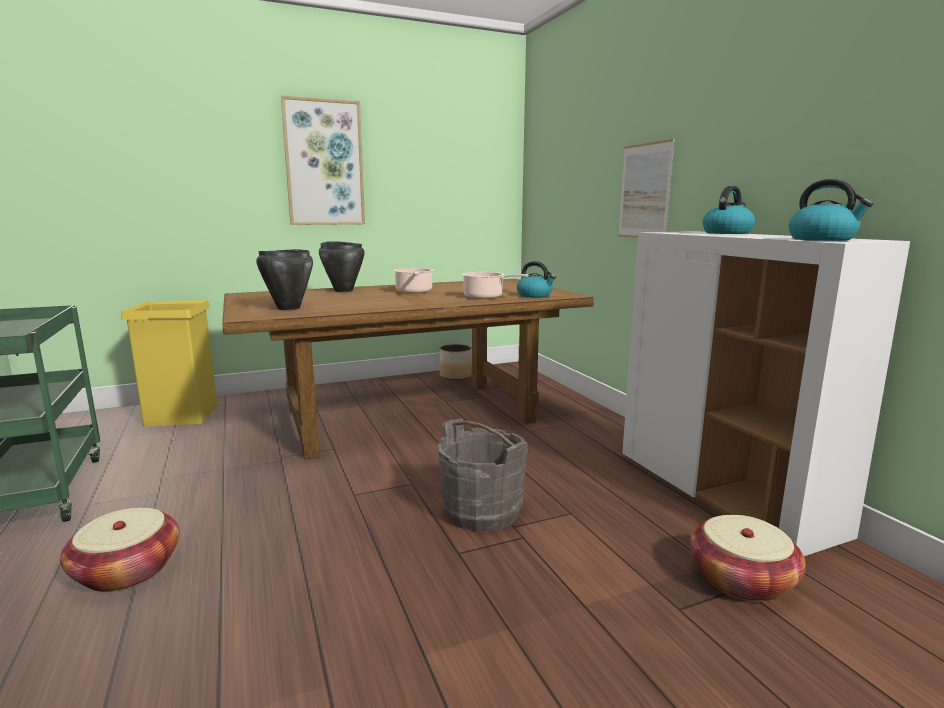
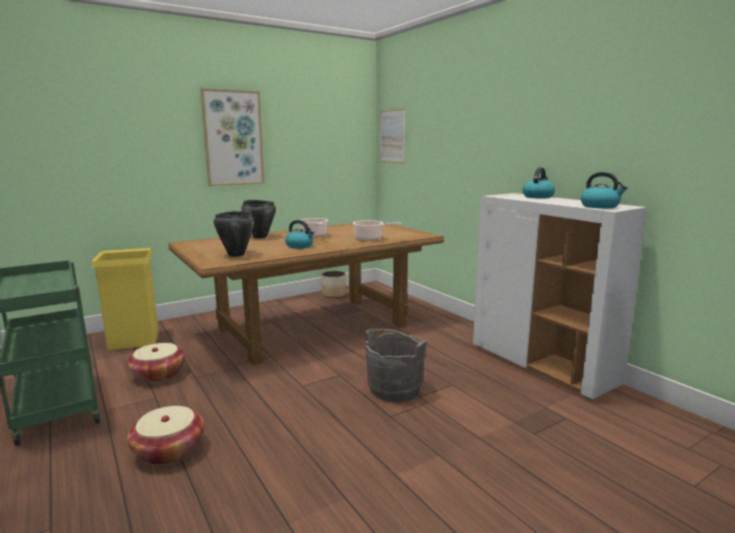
camera: 10 degrees left, 0 degrees up
kettle [517,261,556,298] -> kettle moved to [285,220,315,249]
picture [618,139,675,238] -> picture moved to [380,109,405,163]
basket [690,515,806,602] -> basket moved to [127,343,185,383]

